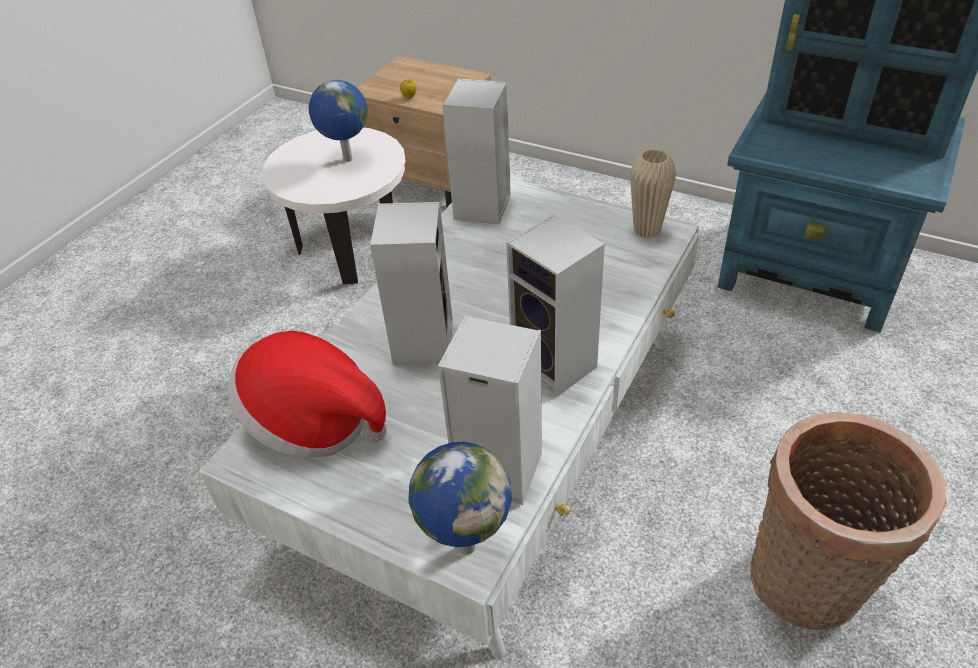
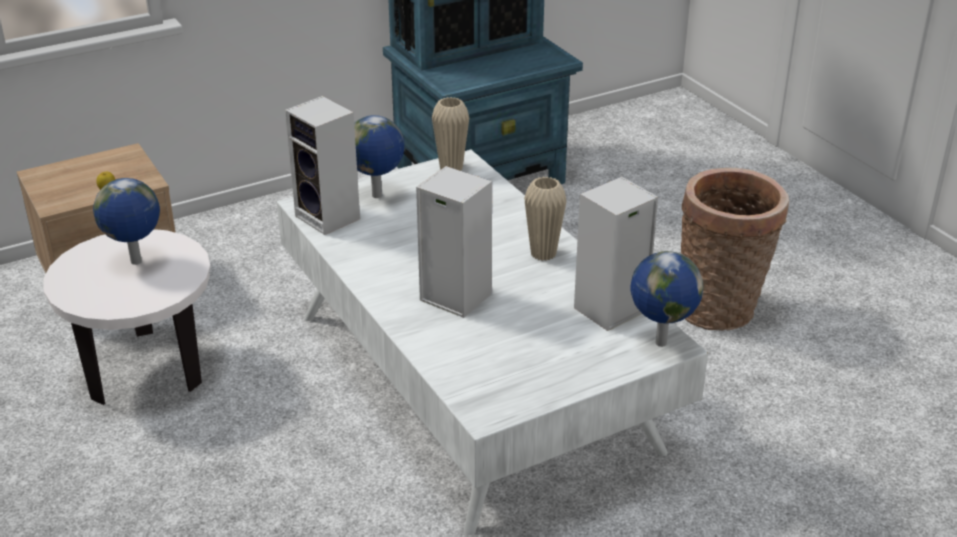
camera: 60 degrees left, 10 degrees down
hat [228,331,387,458] -> none
speaker [506,214,605,397] -> beige vase [524,177,567,261]
none -> globe [354,115,404,198]

